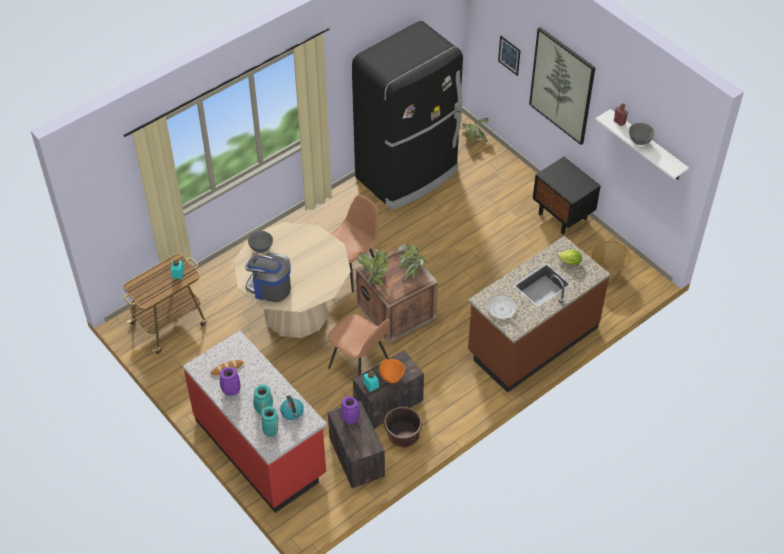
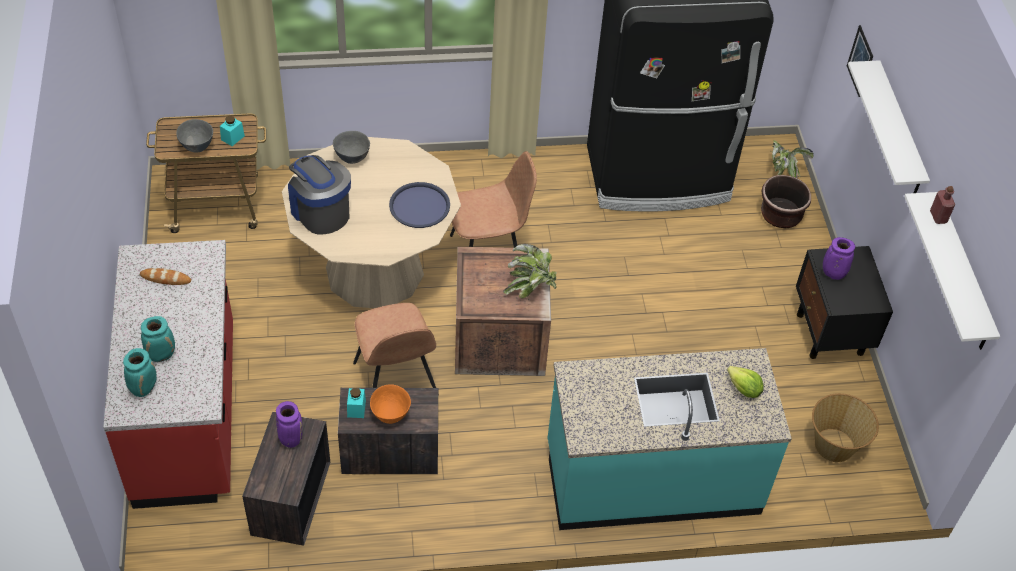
camera: 30 degrees right, 0 degrees up
purple vase [220,367,241,395] -> purple vase moved to [823,237,855,280]
kettle [280,395,304,420] -> none
potted plant [357,249,389,285] -> none
brown planter [384,407,422,448] -> brown planter moved to [761,175,811,228]
brown counter [468,236,610,393] -> turquoise counter [547,348,792,530]
frying pan [487,295,521,329] -> none
picture [529,27,595,145] -> white shelf [848,60,930,193]
grey bowl [629,123,654,145] -> grey bowl moved to [176,119,213,153]
none -> blue tray [389,182,450,228]

